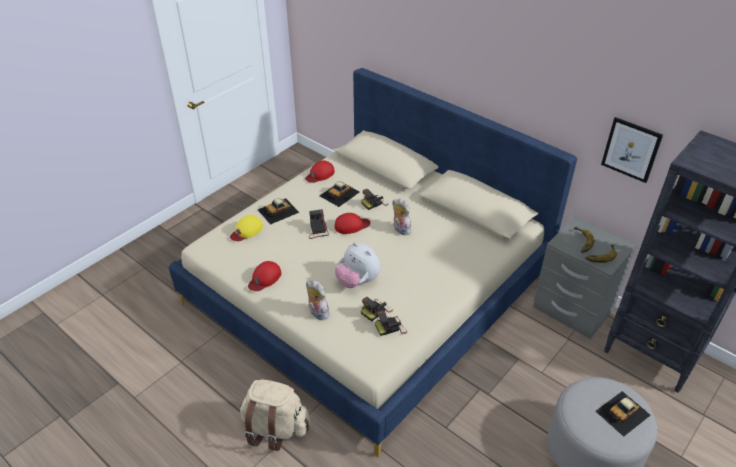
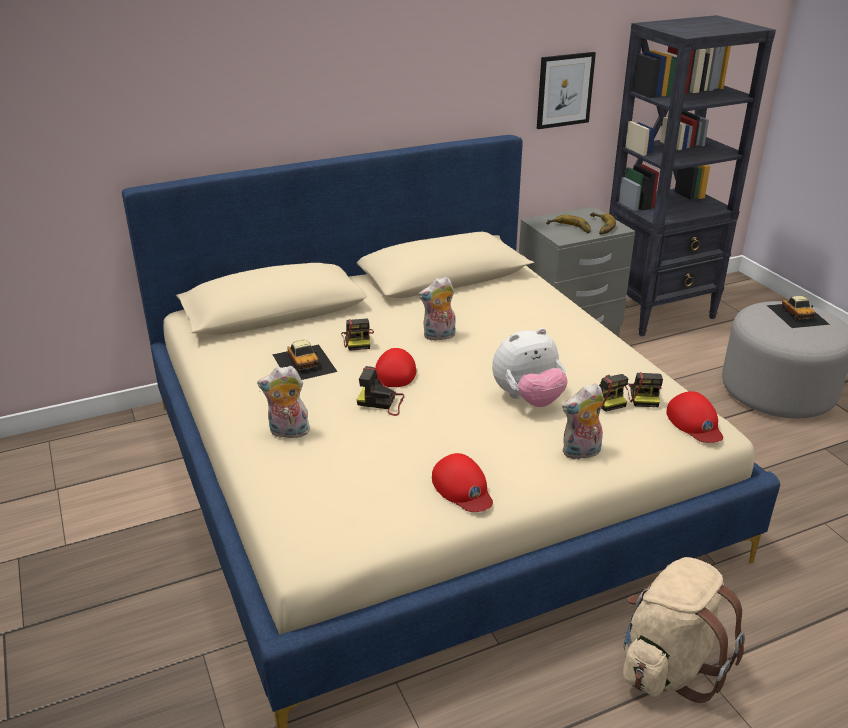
camera: 65 degrees left, 10 degrees down
yellow cap [230,215,263,241] -> none
toy car [258,198,299,225] -> plush toy [257,366,310,438]
red cap [305,160,335,183] -> red cap moved to [666,391,723,443]

